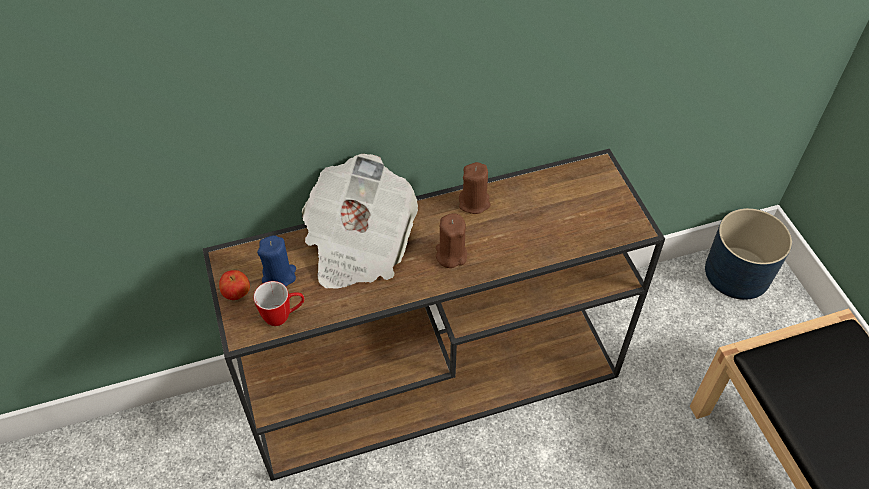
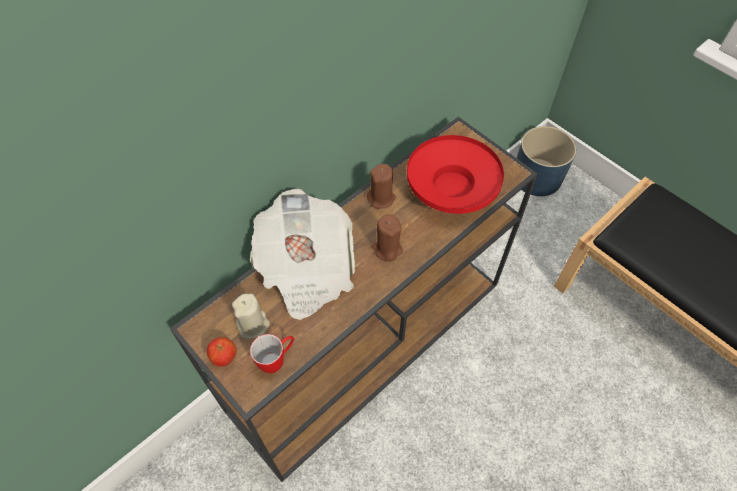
camera: 25 degrees left, 5 degrees up
blue candle [257,235,296,286] -> beige candle [232,293,270,339]
none -> red bowl [407,135,504,214]

